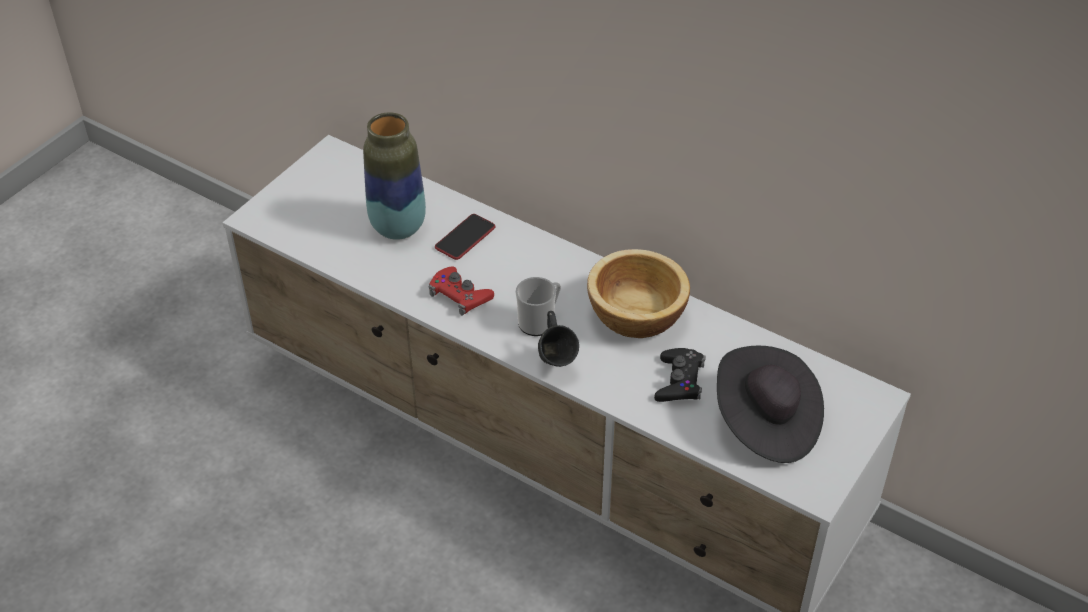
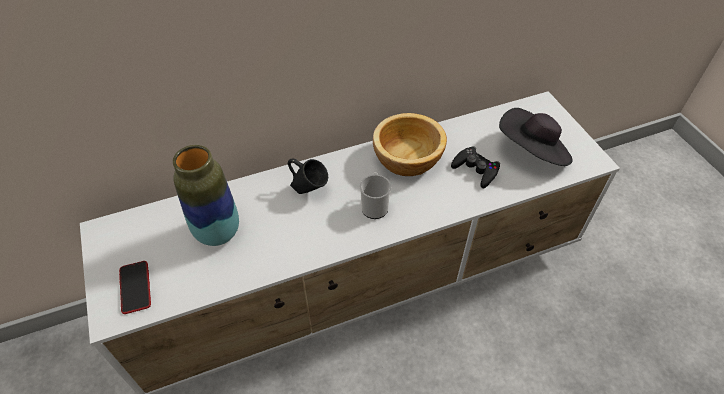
camera: 55 degrees left, 5 degrees up
red game controller [428,267,494,316] -> none
phone [435,214,495,260] -> phone moved to [119,261,151,314]
black mug [538,311,579,367] -> black mug moved to [288,159,328,194]

